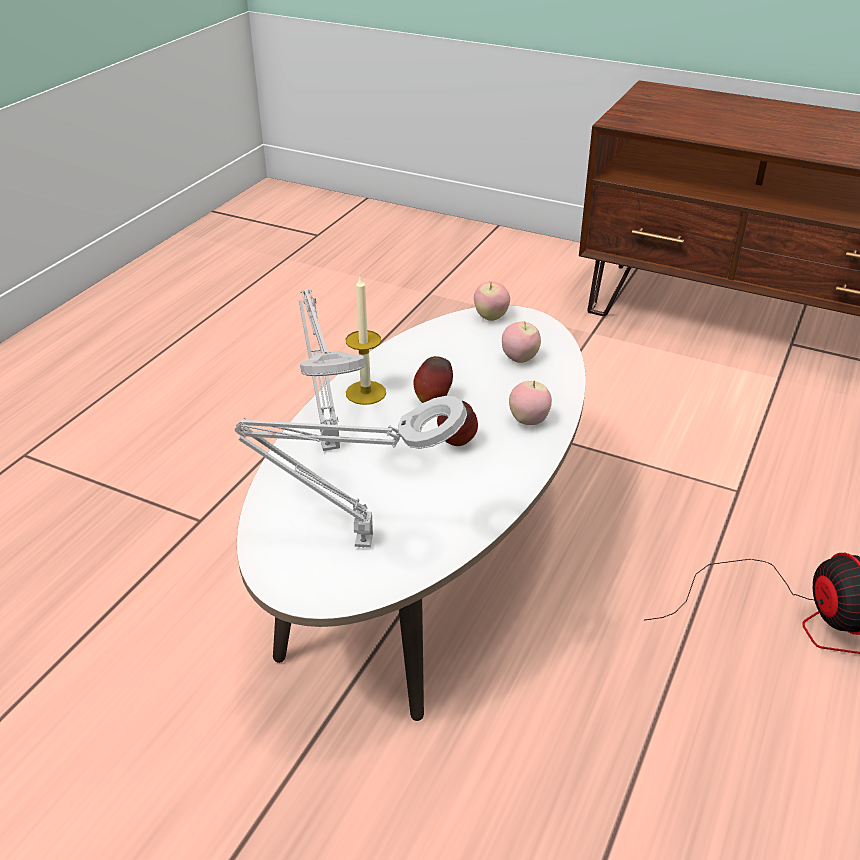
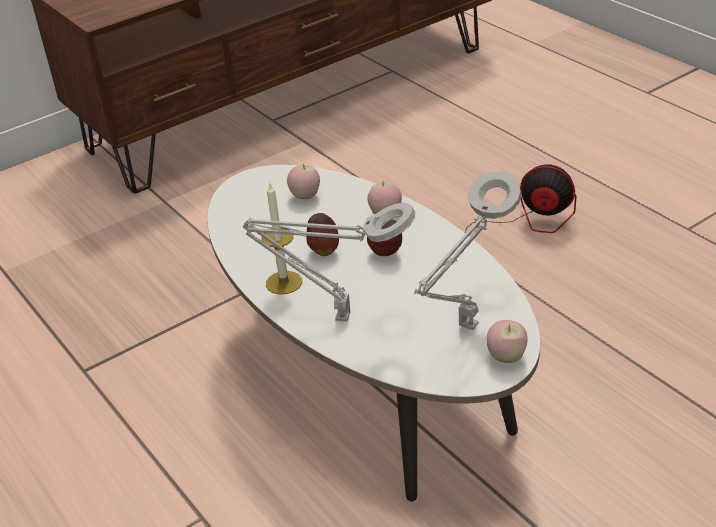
camera: 60 degrees left, 0 degrees up
apple [474,281,510,321] -> apple moved to [487,320,528,363]

